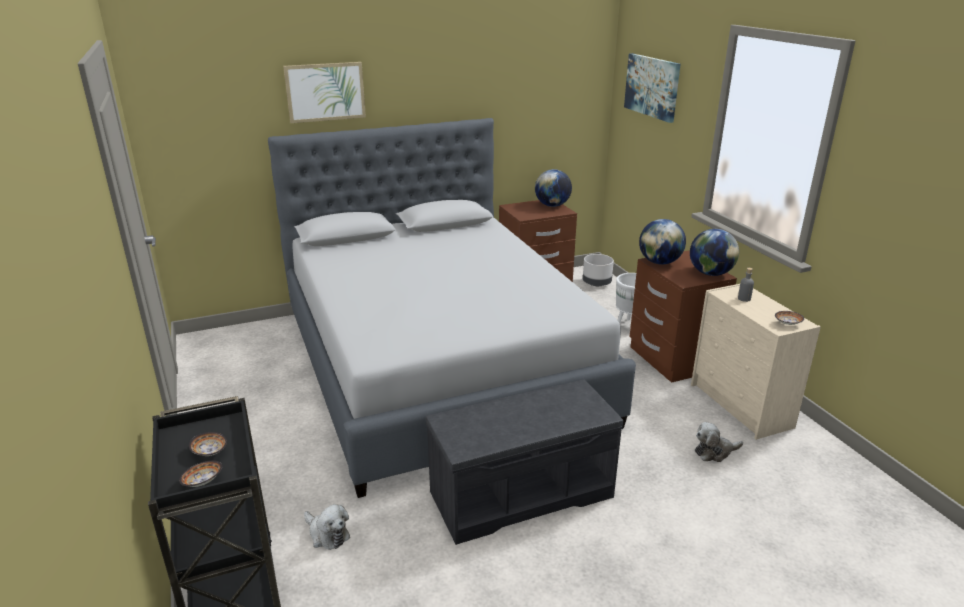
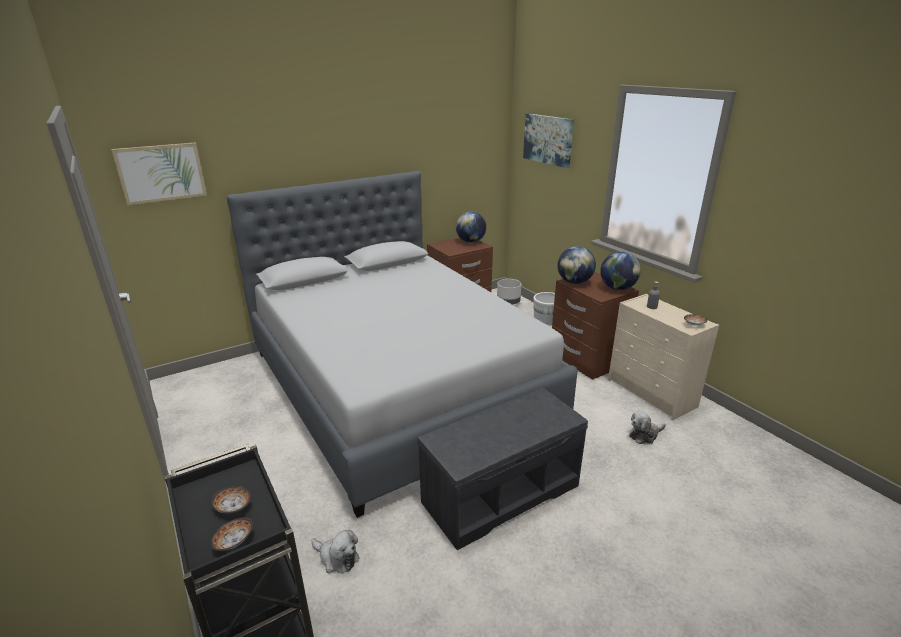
camera: 10 degrees left, 0 degrees up
picture [283,62,366,123] -> picture moved to [111,143,207,205]

